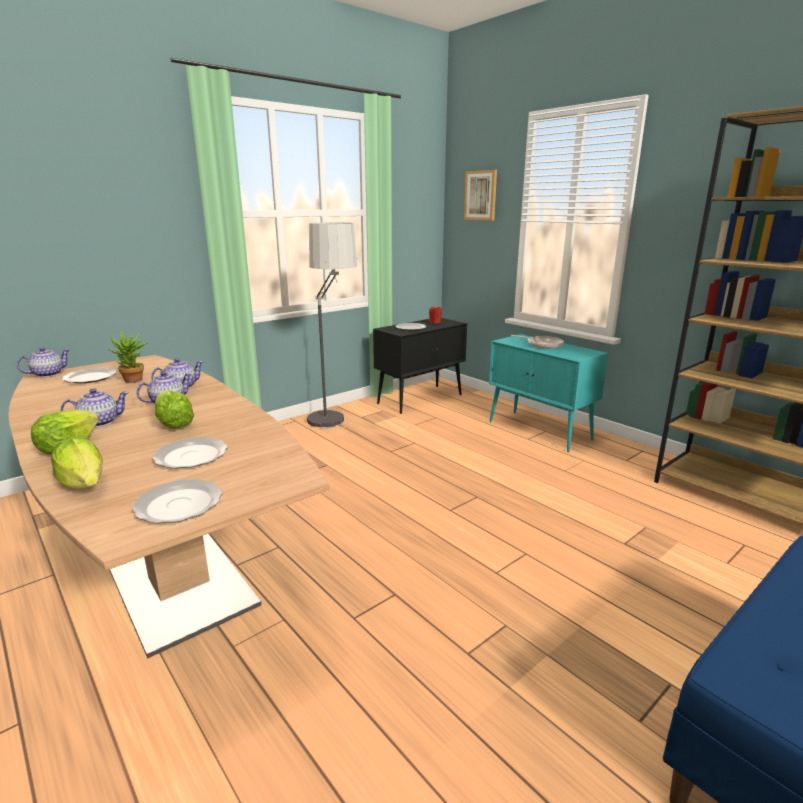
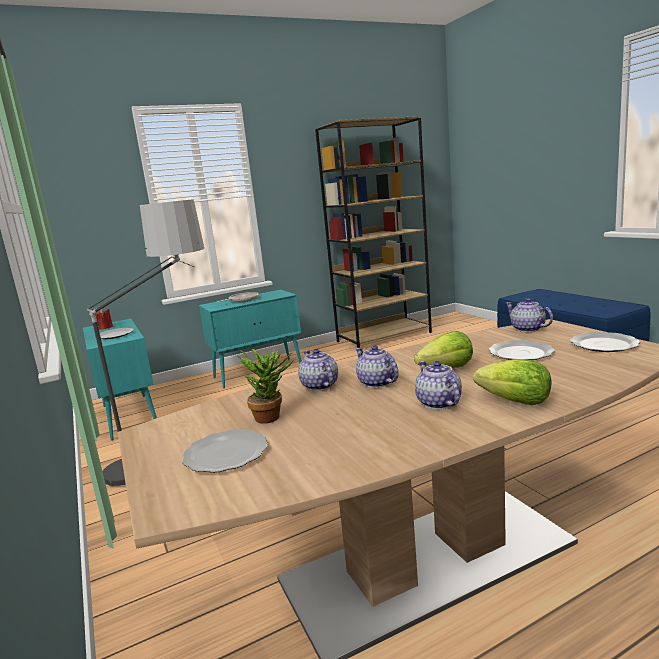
camera: 75 degrees left, 5 degrees down
teapot [17,347,70,377] -> teapot moved to [506,298,553,332]
lettuce [51,437,103,489] -> none
black cabinet [373,318,467,414] -> turquoise cabinet [83,319,157,440]
picture [464,170,497,221] -> none

